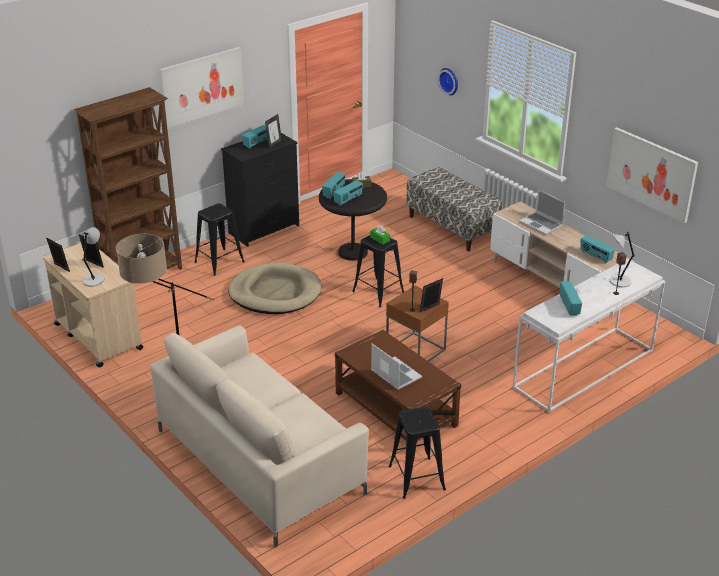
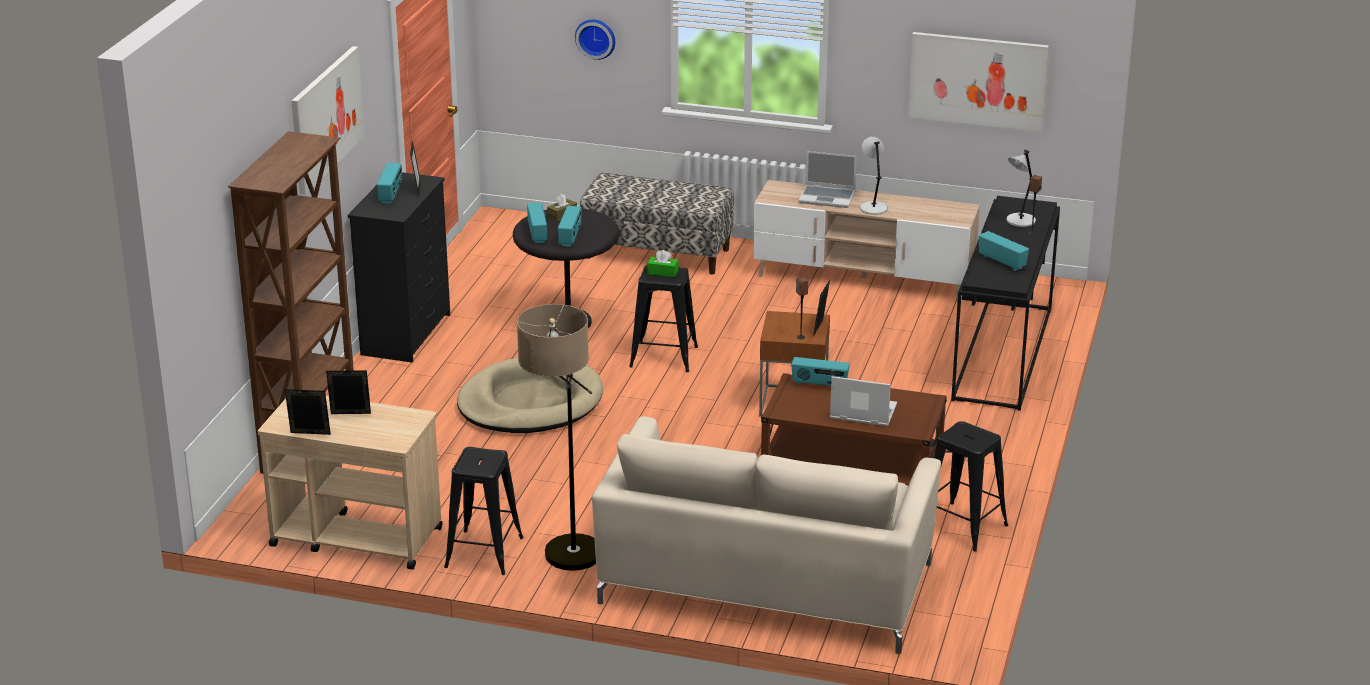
camera: 35 degrees left, 5 degrees down
grey table lamp [82,227,104,287] -> grey table lamp moved to [860,137,888,215]
black stool [194,203,245,276] -> black stool moved to [444,447,524,575]
white console table [512,259,665,413] -> black console table [951,196,1060,411]
radio [580,235,615,264] -> radio moved to [791,357,850,386]

